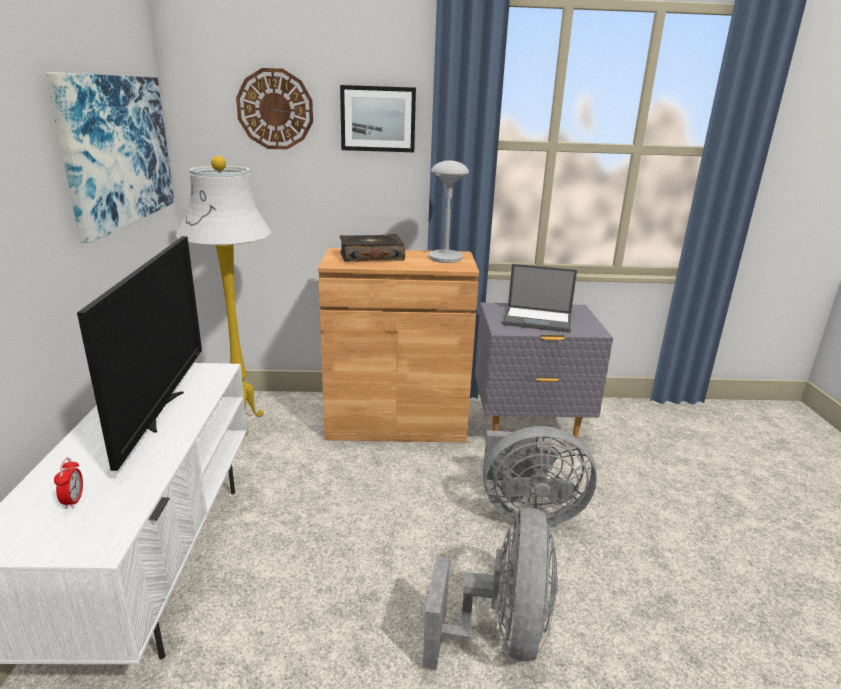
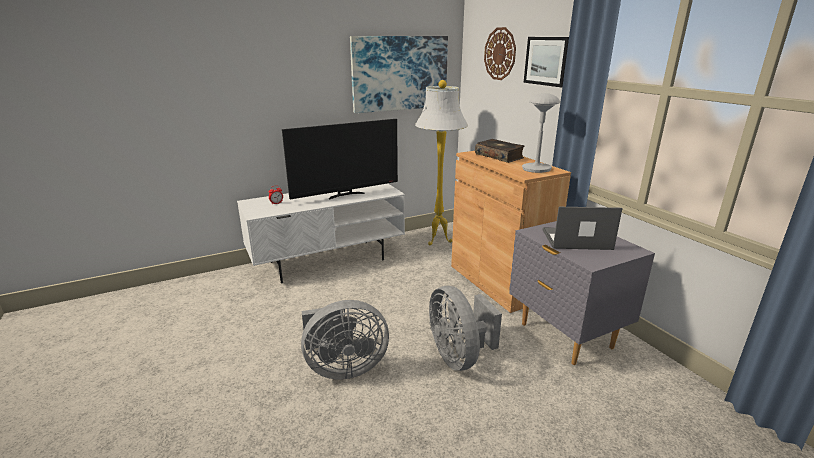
camera: 65 degrees right, 0 degrees up
laptop [502,264,577,333] -> laptop turned 105 degrees clockwise [543,207,623,250]

